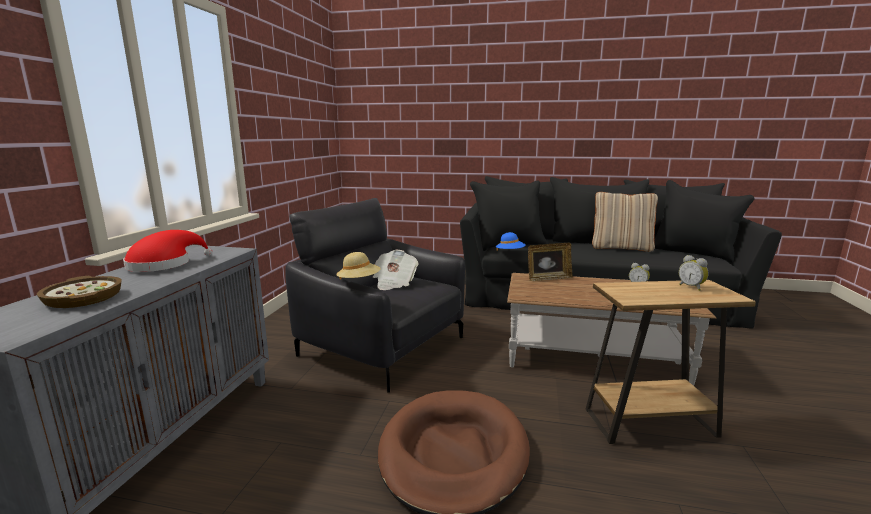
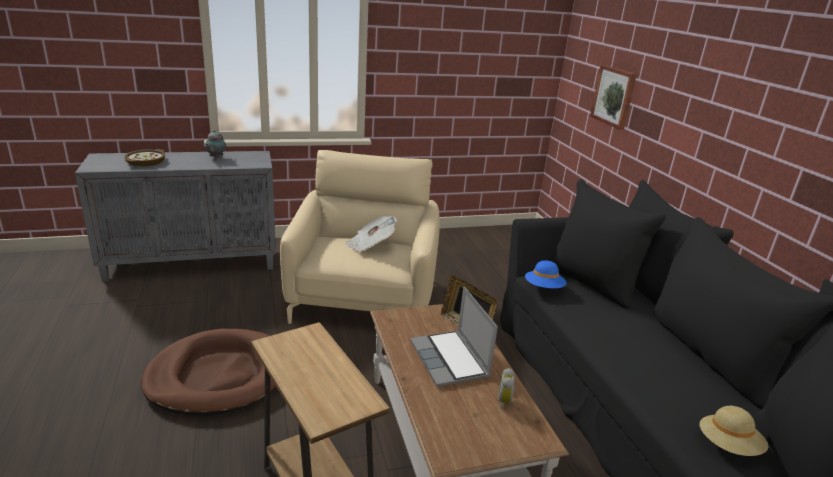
camera: 60 degrees right, 10 degrees up
red hat [123,230,212,272] -> teapot [205,130,226,159]
black armchair [285,198,465,393] -> beige armchair [280,150,440,324]
beige hat [336,252,381,280] -> beige hat moved to [699,406,769,456]
beige pillow [592,192,658,252] -> none
alarm clock [679,255,709,291] -> none
none -> laptop [410,286,498,387]
none -> picture [590,65,637,130]

